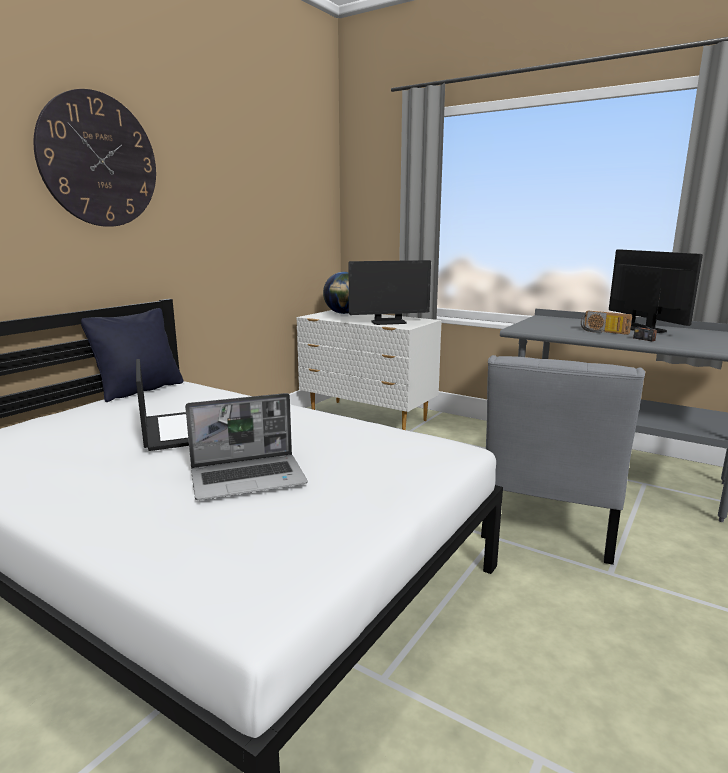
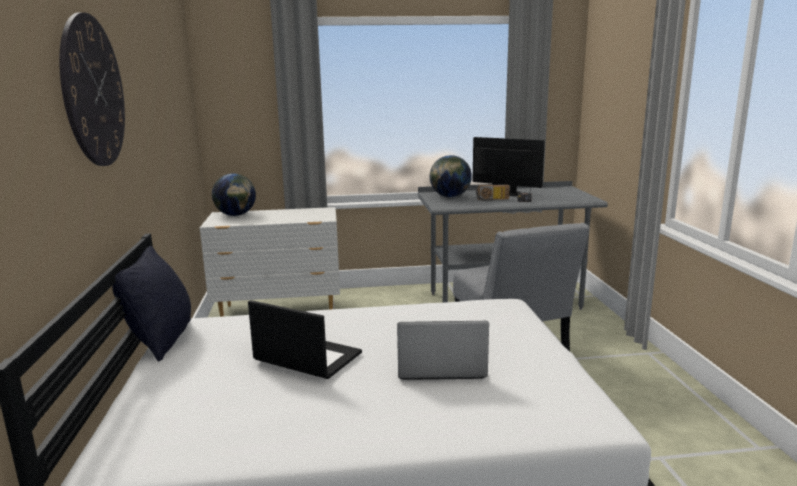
camera: 40 degrees left, 0 degrees up
laptop [185,393,308,500] -> laptop turned 120 degrees counterclockwise [397,321,489,380]
monitor [348,260,431,325] -> none
none -> globe [430,155,472,197]

